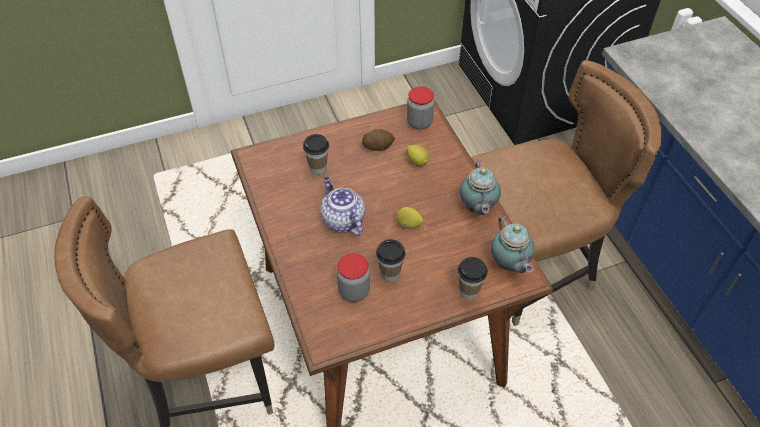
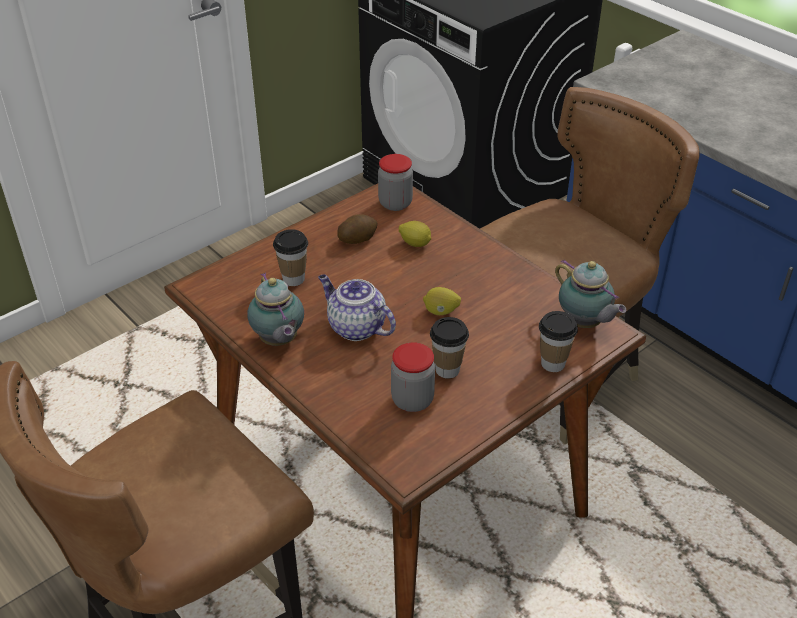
camera: 20 degrees left, 10 degrees down
teapot [460,159,501,215] -> teapot moved to [247,272,304,346]

